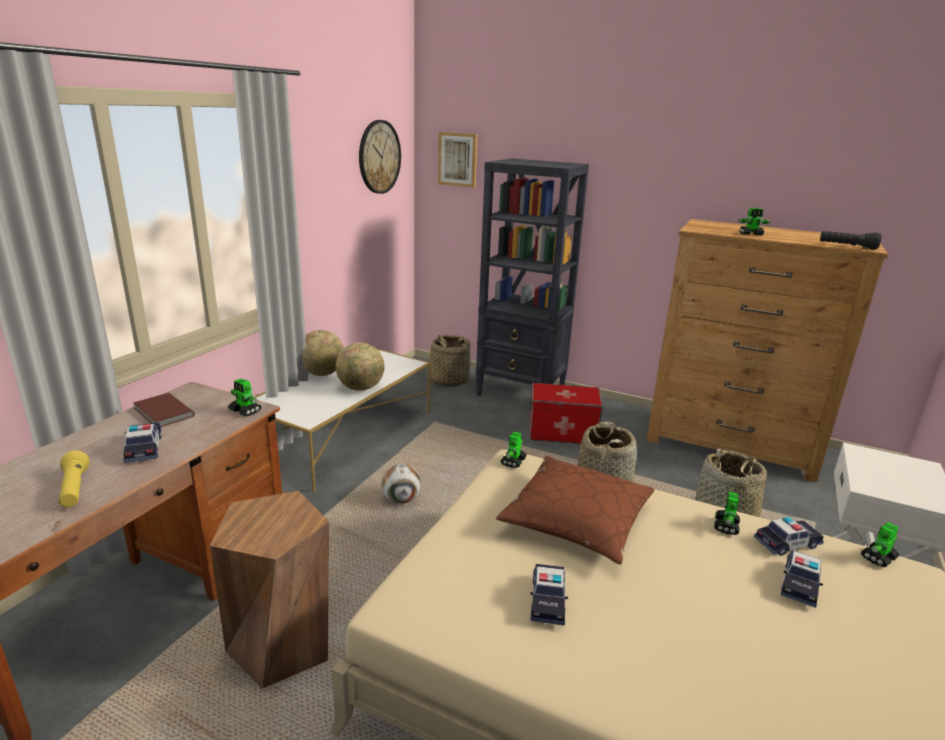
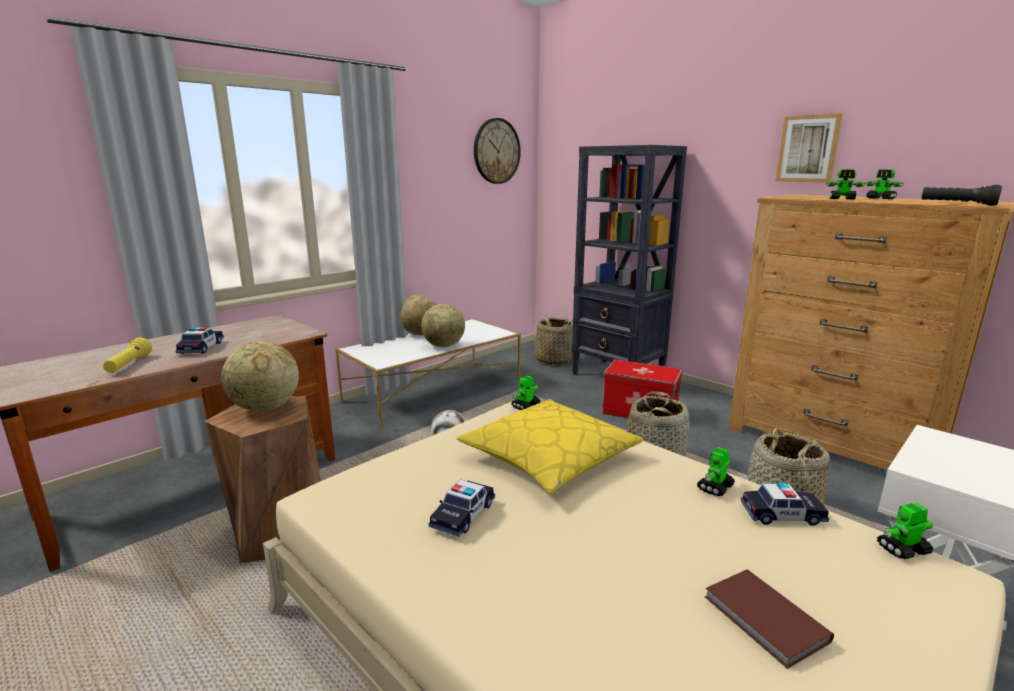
camera: 20 degrees right, 5 degrees down
brown book [133,393,195,427] -> brown book moved to [705,569,834,669]
toy robot [228,378,261,417] -> toy robot moved to [865,169,904,199]
picture [438,132,478,188] -> picture moved to [776,113,843,182]
brown pillow [496,456,655,564] -> yellow pillow [457,399,644,494]
toy car [781,550,823,608] -> none
none -> globe [221,341,299,411]

